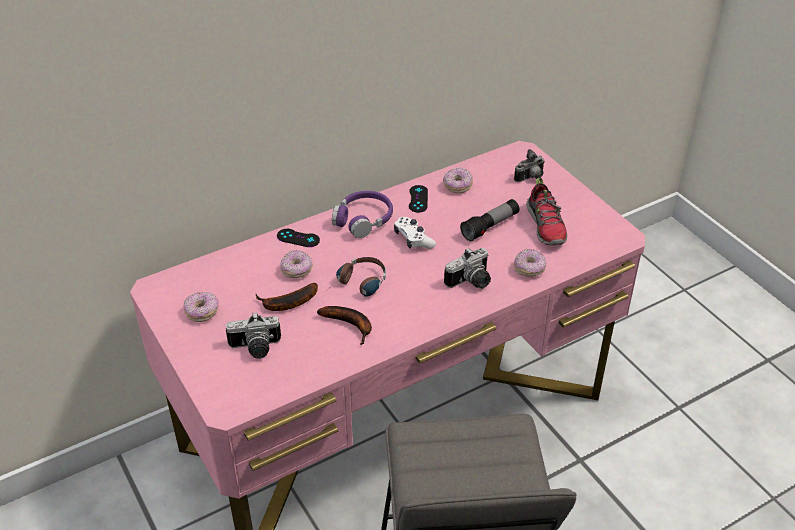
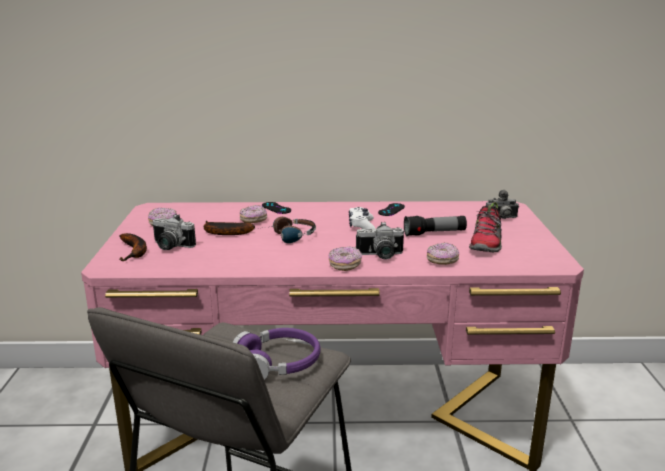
camera: 30 degrees right, 20 degrees down
banana [317,306,372,345] -> banana moved to [119,233,147,261]
purple headphones [332,191,393,238] -> purple headphones moved to [233,328,320,380]
donut [443,167,473,193] -> donut moved to [329,247,362,271]

